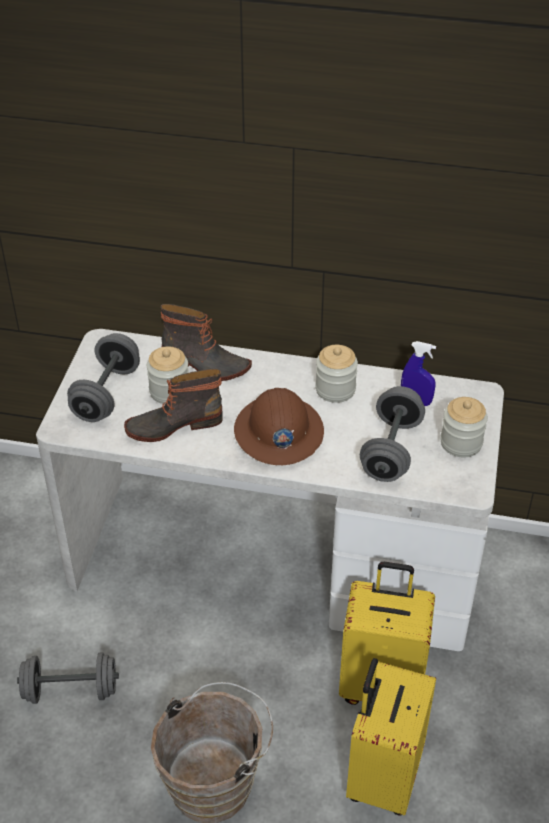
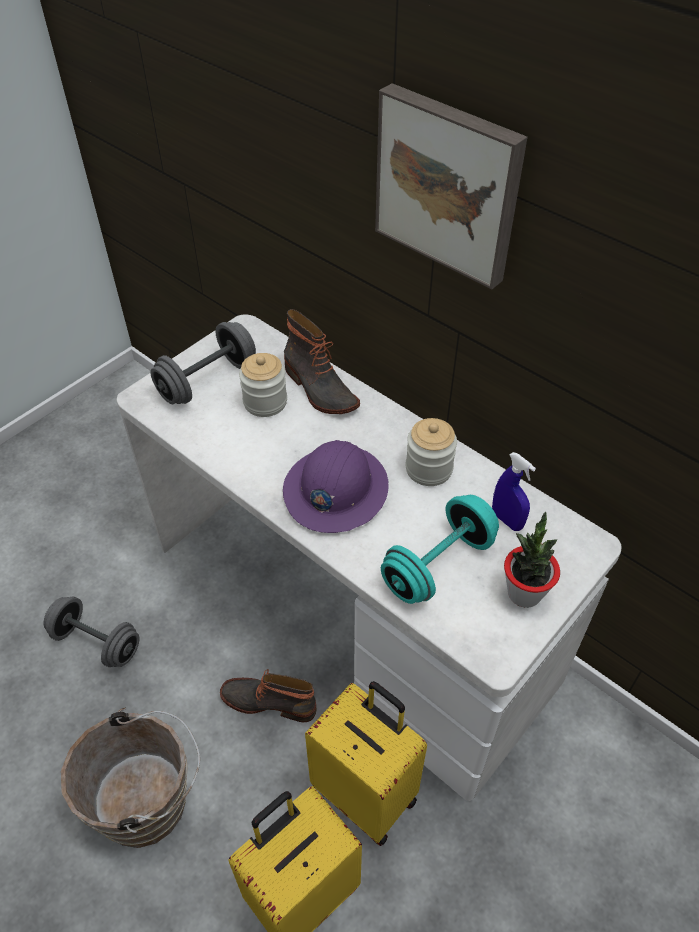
camera: 30 degrees right, 5 degrees up
boot [124,369,223,442] -> boot moved to [220,669,317,722]
brown hard hat [234,388,324,465] -> purple hard hat [283,440,389,533]
grey dumbbell [360,386,425,482] -> turquoise dumbbell [381,495,499,604]
jar [440,397,488,457] -> potted plant [504,512,560,608]
none -> picture [375,83,527,289]

